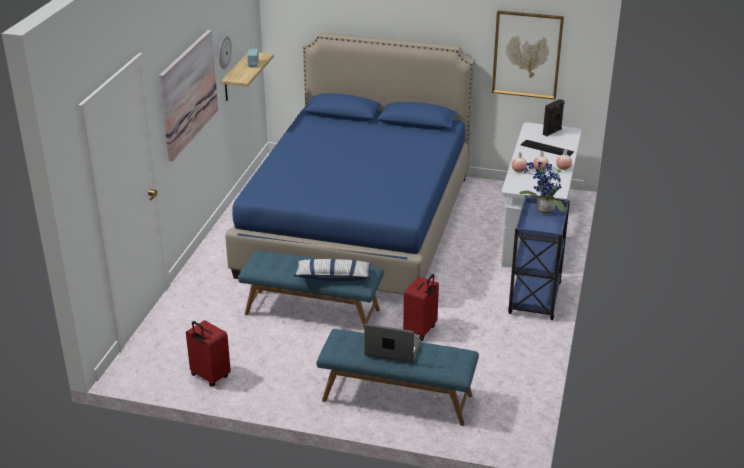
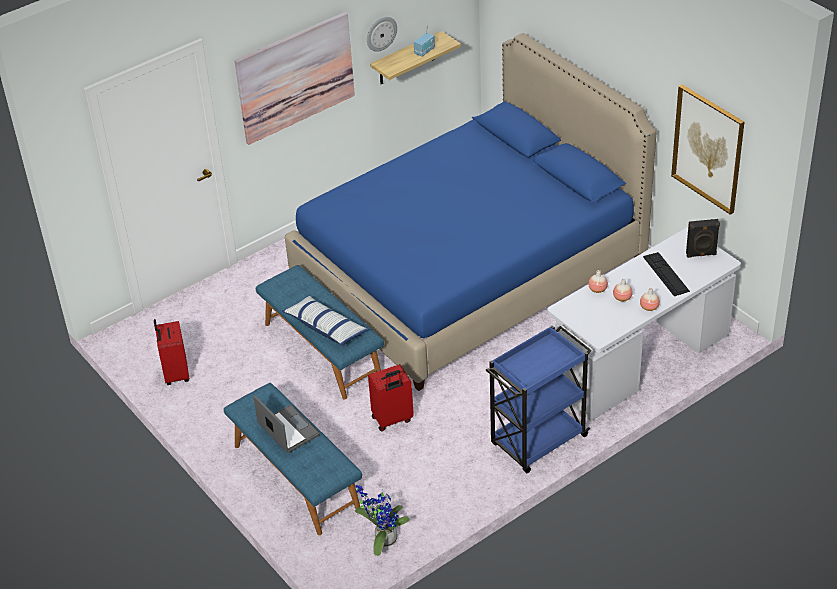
camera: 40 degrees right, 10 degrees up
potted plant [519,162,565,215] -> potted plant moved to [355,485,410,556]

